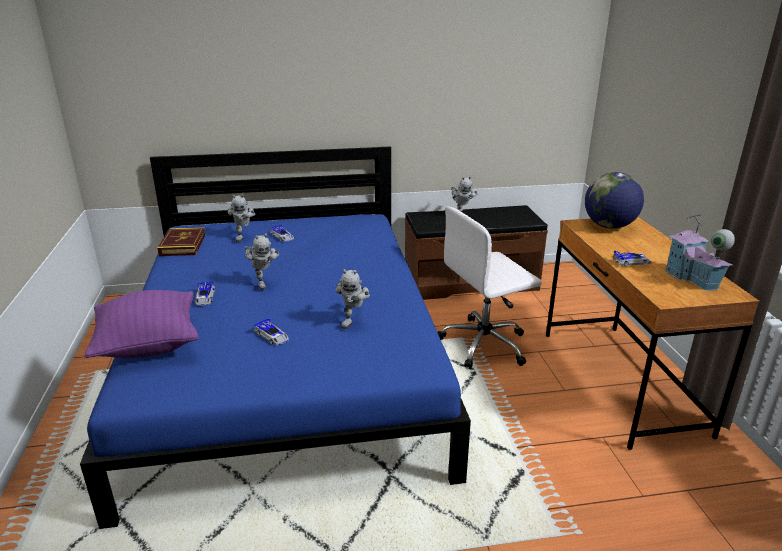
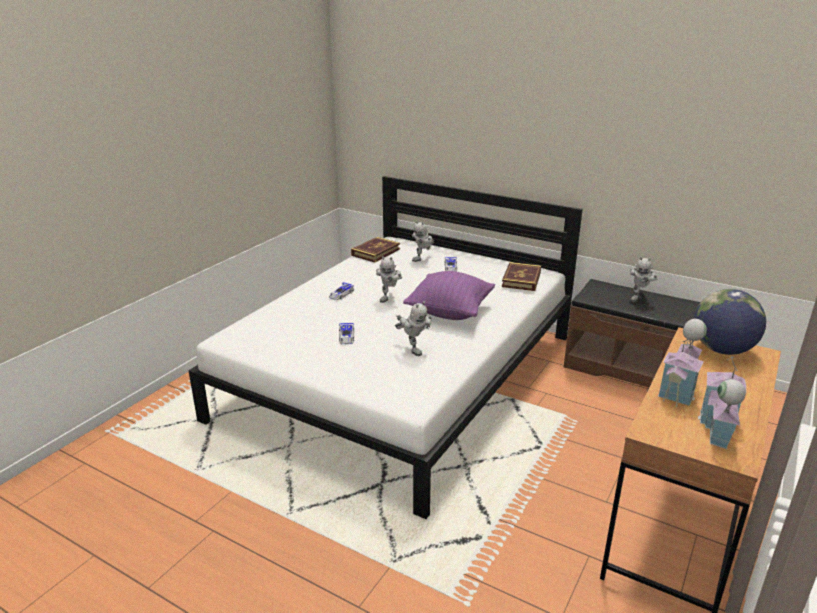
camera: 40 degrees right, 0 degrees up
blue bed [80,146,471,529] -> white bed [188,176,583,519]
purple pillow [85,290,199,358] -> purple pillow moved to [403,271,495,320]
toy robot [336,269,370,329] -> toy robot turned 90 degrees counterclockwise [395,301,432,356]
white office chair [437,206,542,369] -> none
toy car [613,251,652,267] -> toy house [658,319,707,407]
none -> book [502,262,541,291]

